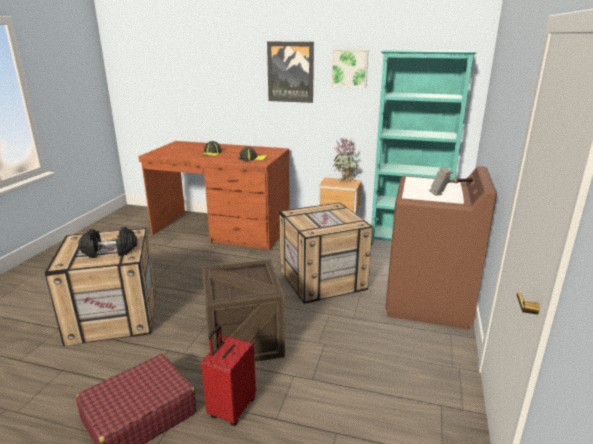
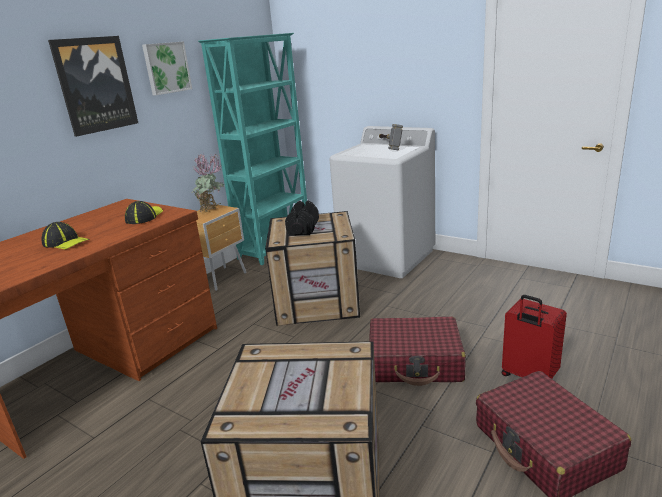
camera: 70 degrees left, 0 degrees up
black dumbbell [78,227,137,258] -> black dumbbell moved to [285,200,319,236]
crate [202,260,285,362] -> red suitcase [370,317,466,386]
brown washing machine [385,166,497,330] -> white washing machine [329,126,435,278]

